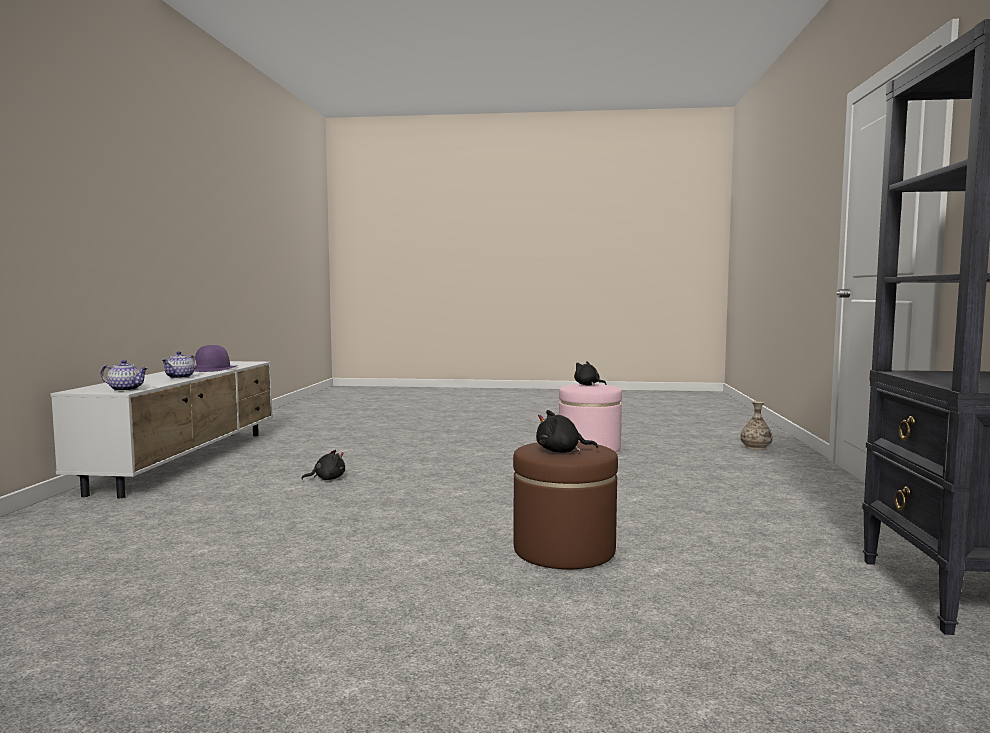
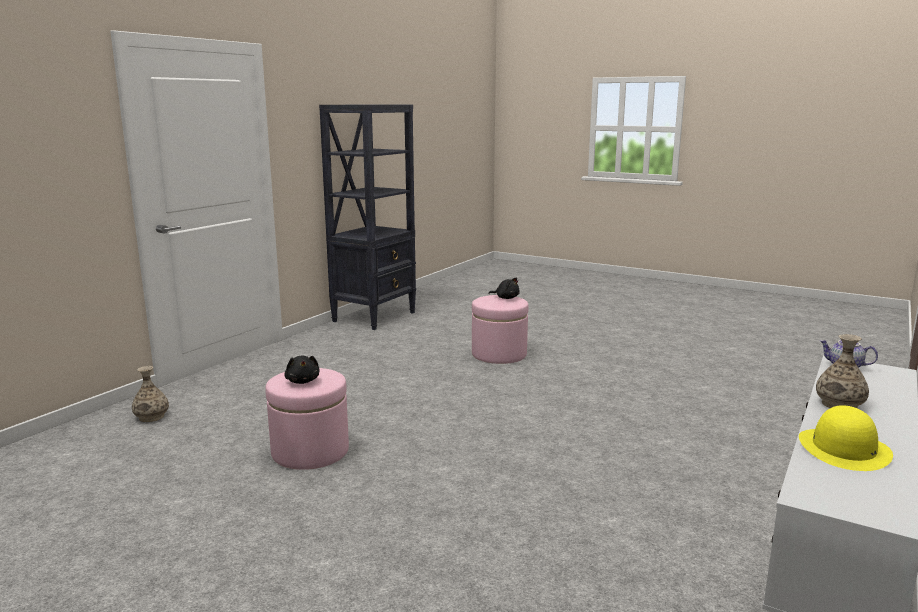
camera: 155 degrees left, 10 degrees up
teapot [161,351,197,379] -> vase [816,334,869,408]
purple hat [194,345,236,372] -> yellow hat [799,405,893,471]
black plush toy [301,450,345,480] -> none
brown ottoman [513,441,618,569] -> pink ottoman [472,295,529,364]

